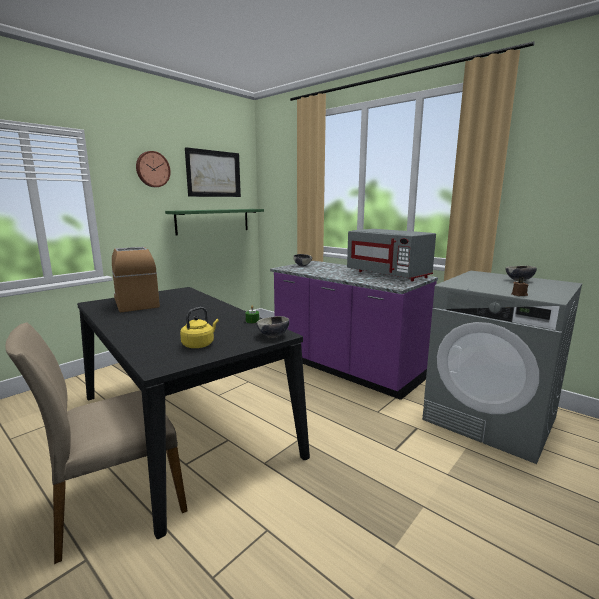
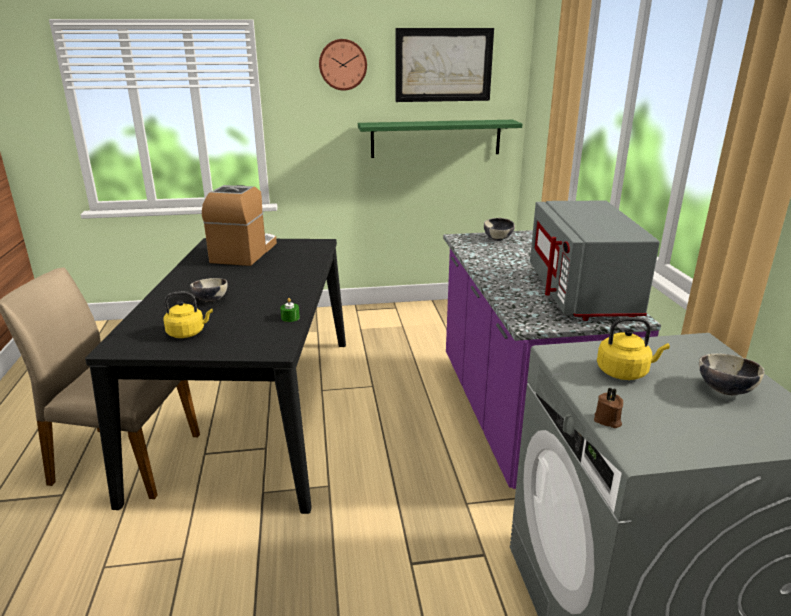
camera: 40 degrees right, 10 degrees up
bowl [257,316,289,338] -> bowl moved to [190,278,228,302]
none -> yellow kettle [597,317,670,380]

